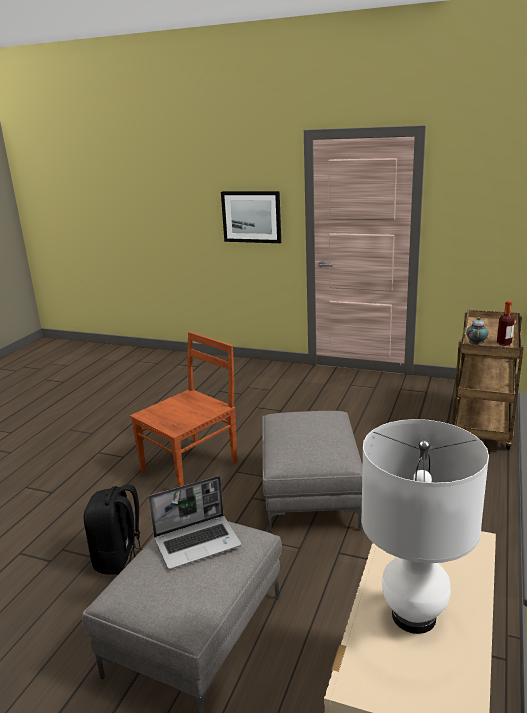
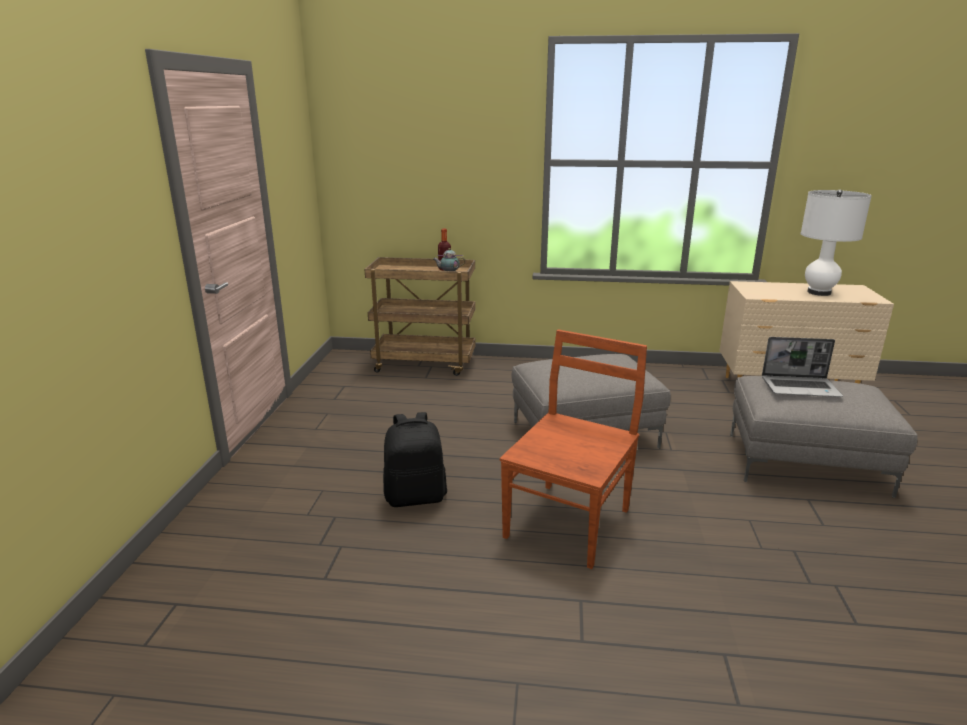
camera: 105 degrees left, 0 degrees up
black backpack [84,484,142,575] -> black backpack moved to [383,412,447,507]
brown chair [130,332,237,487] -> brown chair turned 90 degrees clockwise [500,329,647,569]
laptop [148,476,242,569] -> laptop turned 135 degrees clockwise [762,337,843,397]
picture [221,191,281,243] -> none

